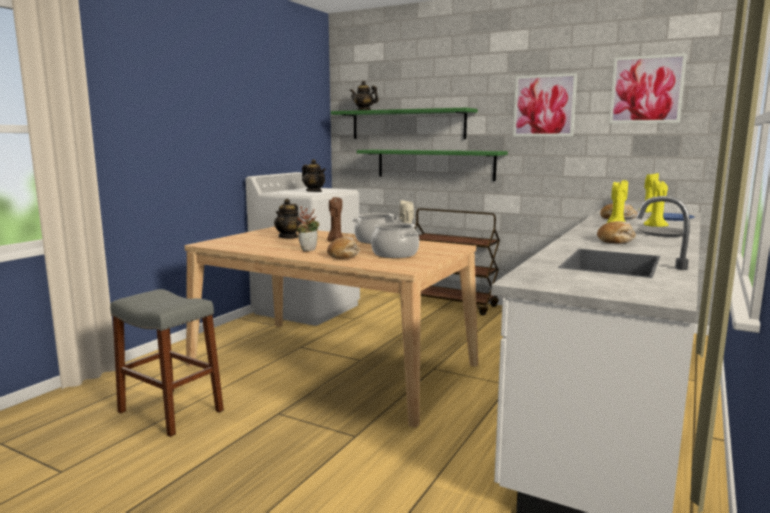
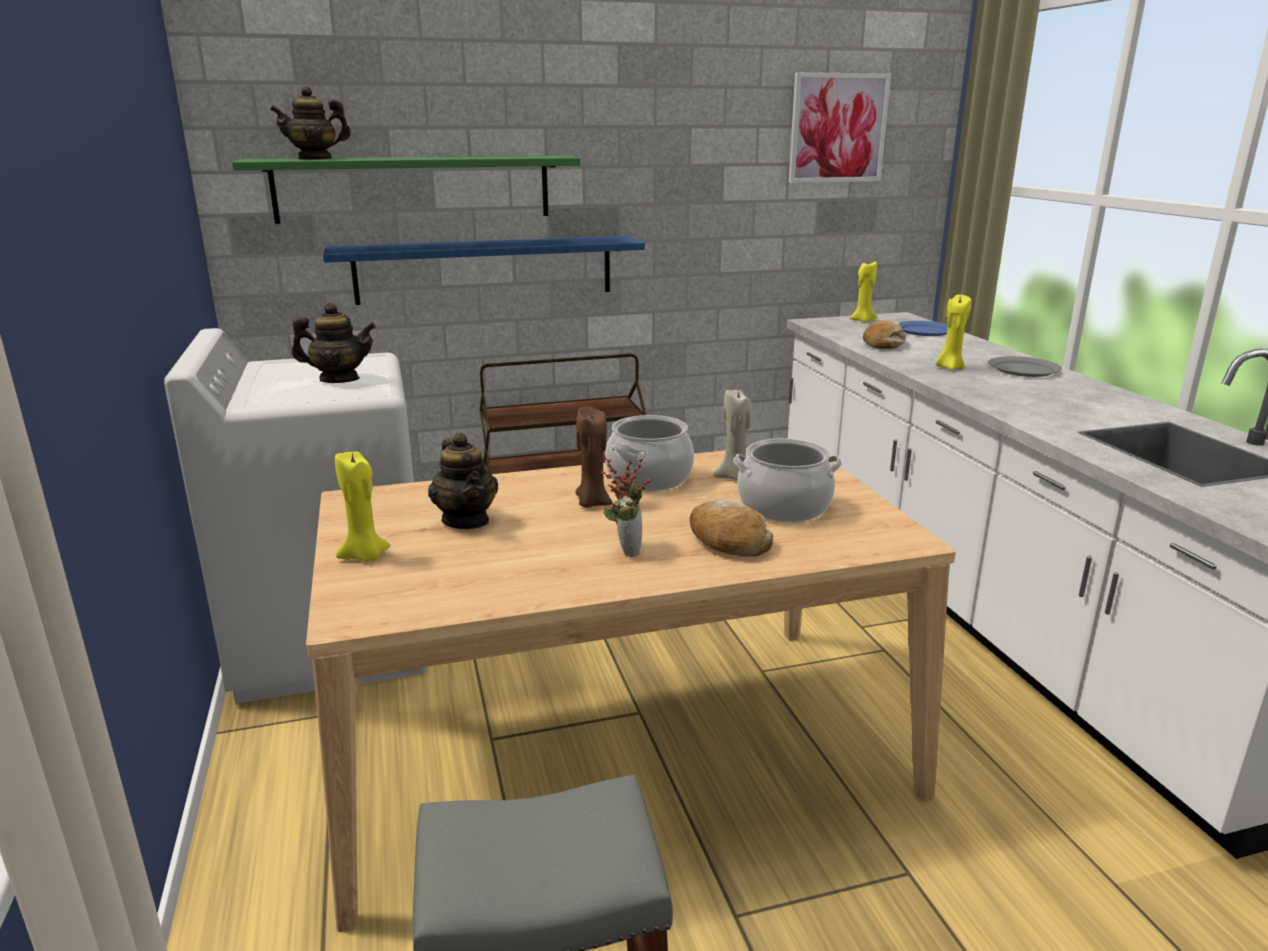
camera: 45 degrees left, 10 degrees up
green shelf [357,150,508,181] -> blue shelf [323,236,645,305]
picture [513,73,577,136] -> none
bread [597,221,636,244] -> none
yellow candle [644,180,669,227] -> yellow candle moved to [335,451,391,562]

